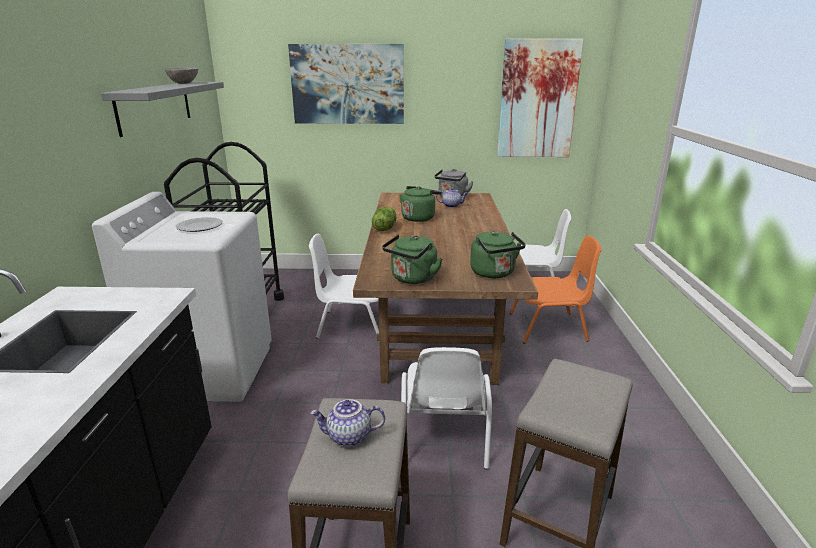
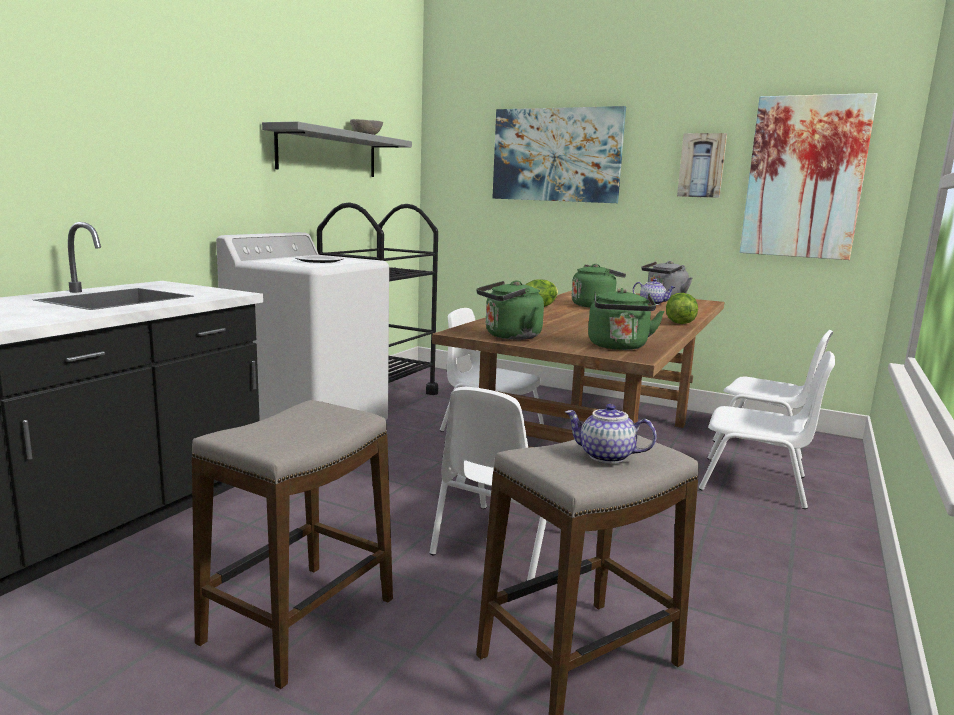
camera: 25 degrees right, 10 degrees down
teapot [310,399,385,447] -> teapot moved to [565,404,657,463]
orange chair [510,235,602,344] -> white chair [699,351,835,509]
none -> lettuce [666,293,698,324]
none -> picture [677,133,727,198]

